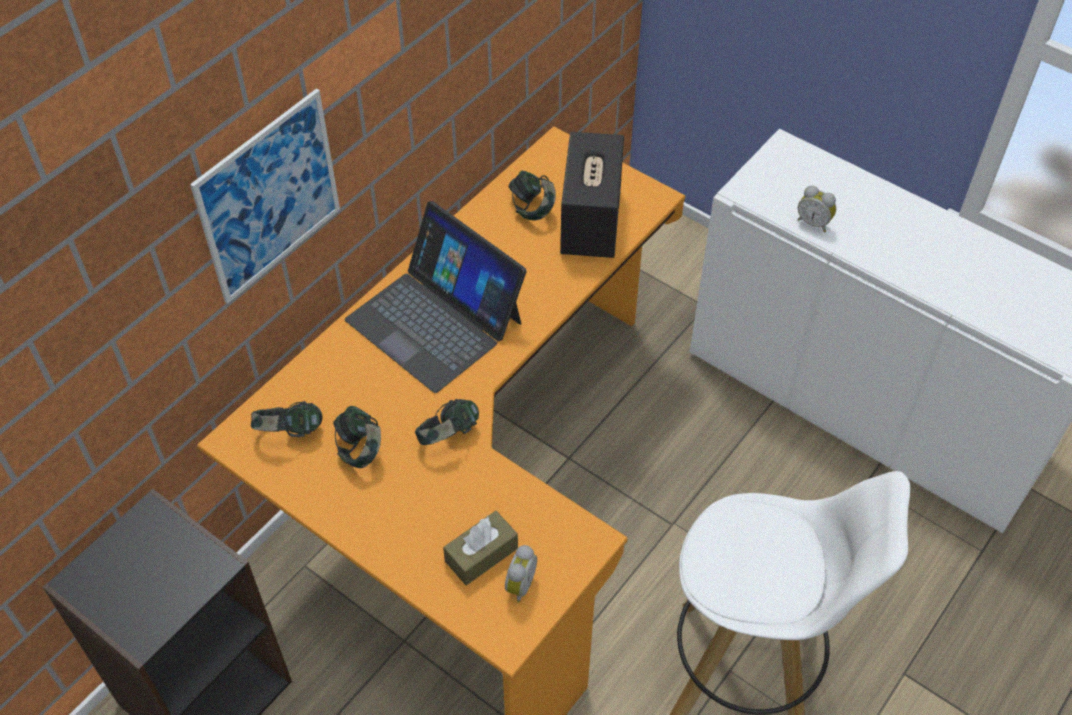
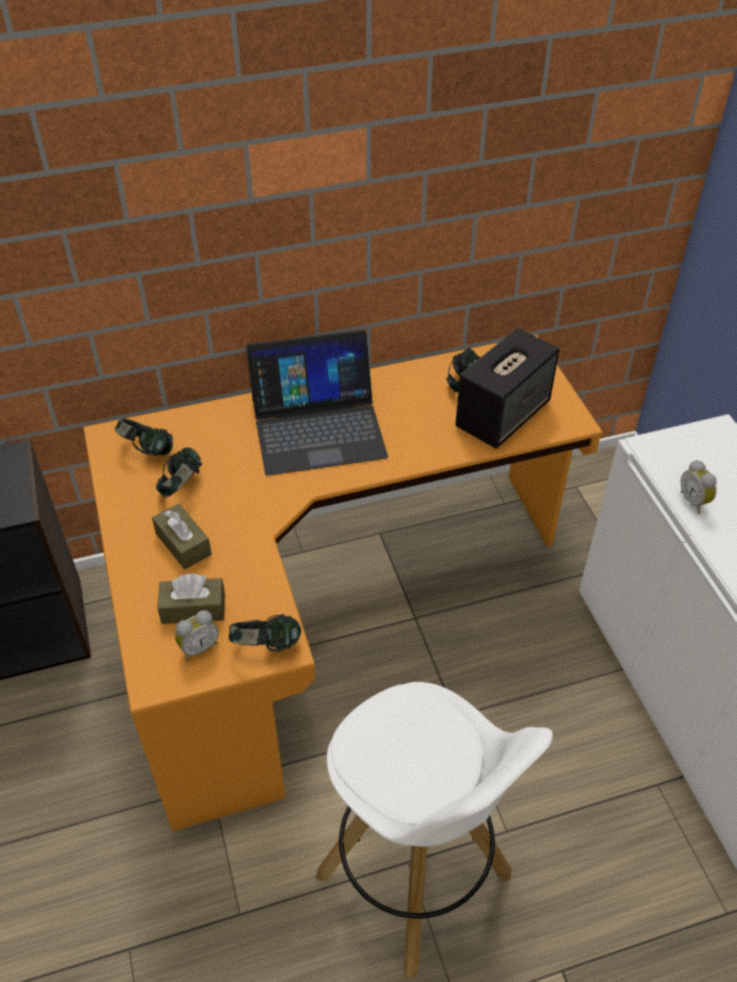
camera: 35 degrees right, 5 degrees down
picture [190,88,340,304] -> none
laptop [345,201,527,393] -> laptop turned 90 degrees counterclockwise [246,330,388,475]
headphones [415,399,479,445] -> headphones moved to [229,614,301,652]
none -> brown tissue box [152,504,212,569]

